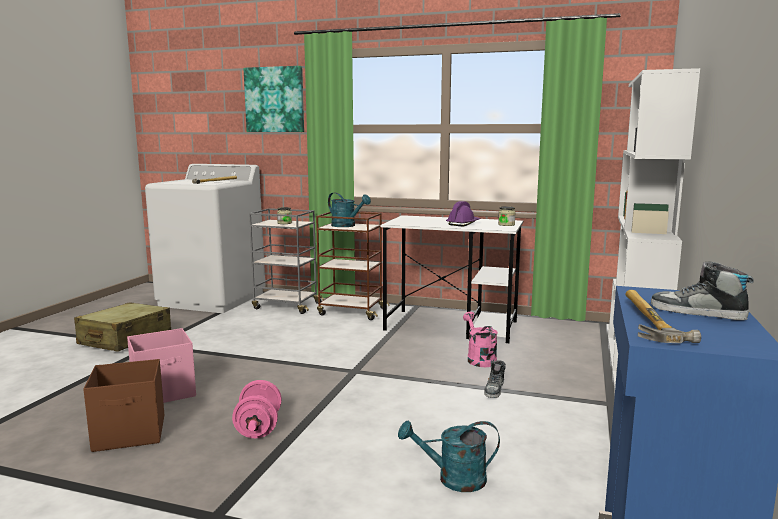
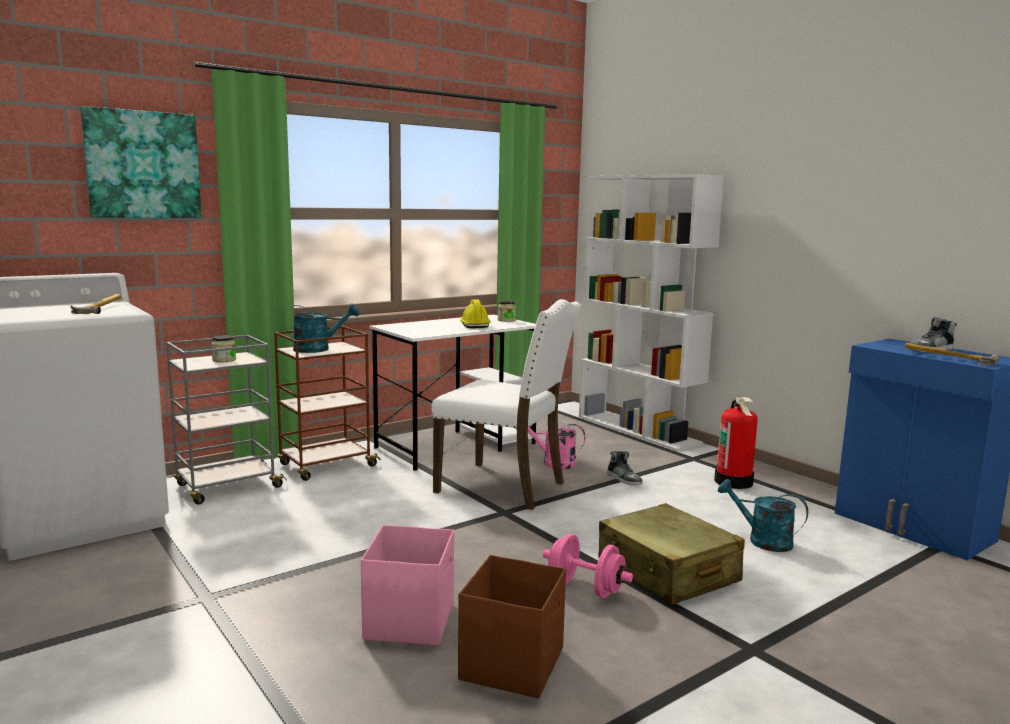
camera: 55 degrees left, 0 degrees up
beige suitcase [74,302,171,352] -> beige suitcase moved to [599,503,745,605]
turquoise watering can [398,420,500,492] -> turquoise watering can turned 90 degrees clockwise [718,479,808,552]
purple hard hat [446,201,481,226] -> yellow hard hat [460,299,491,328]
none -> white chair [432,299,581,510]
none -> fire extinguisher [714,397,758,489]

